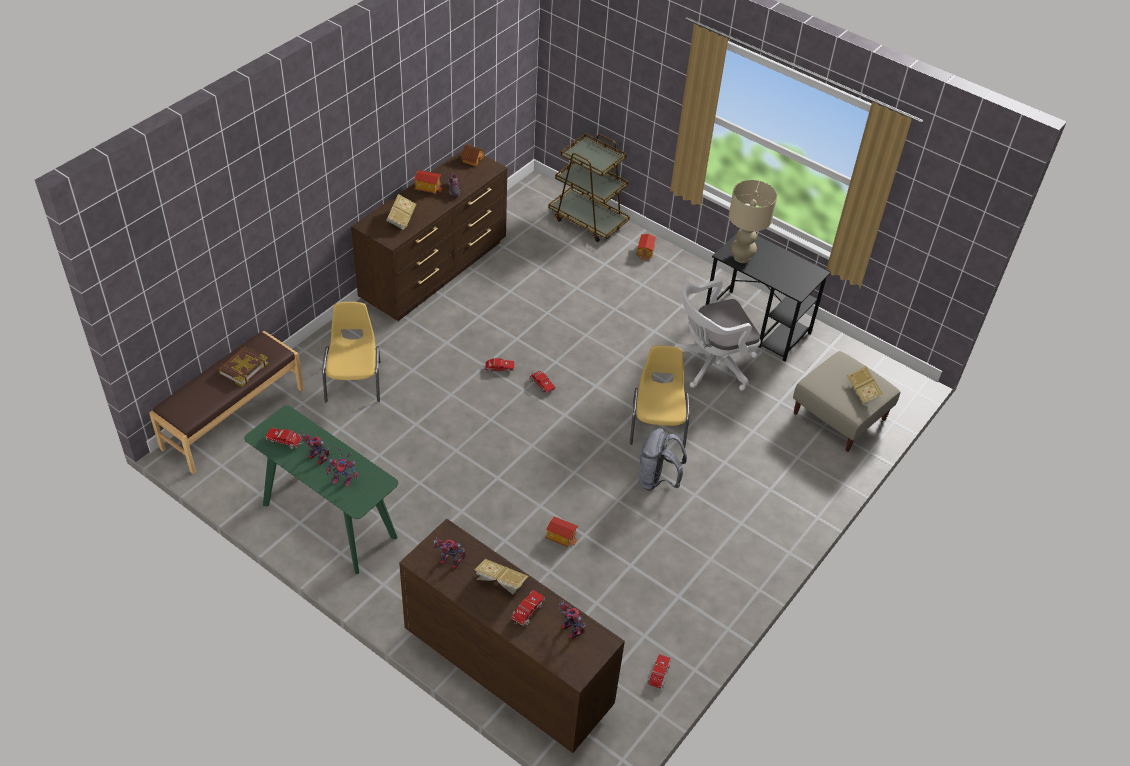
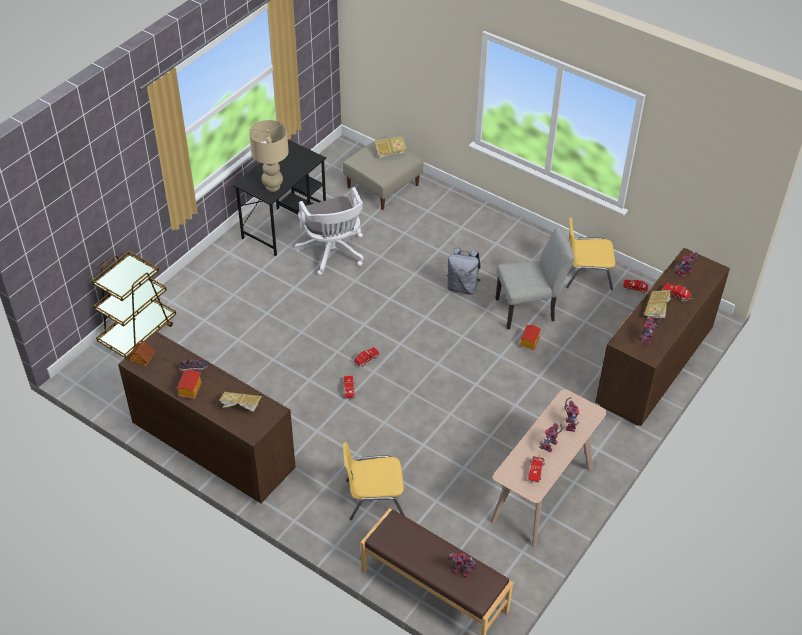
camera: 90 degrees left, 0 degrees up
book [217,346,269,387] -> none
green console table [244,406,398,574] -> beige console table [490,389,607,548]
yellow chair [630,345,690,448] -> yellow chair moved to [566,217,616,290]
toy house [637,234,656,261] -> none
none -> toy robot [448,552,476,578]
none -> grey chair [495,227,575,330]

